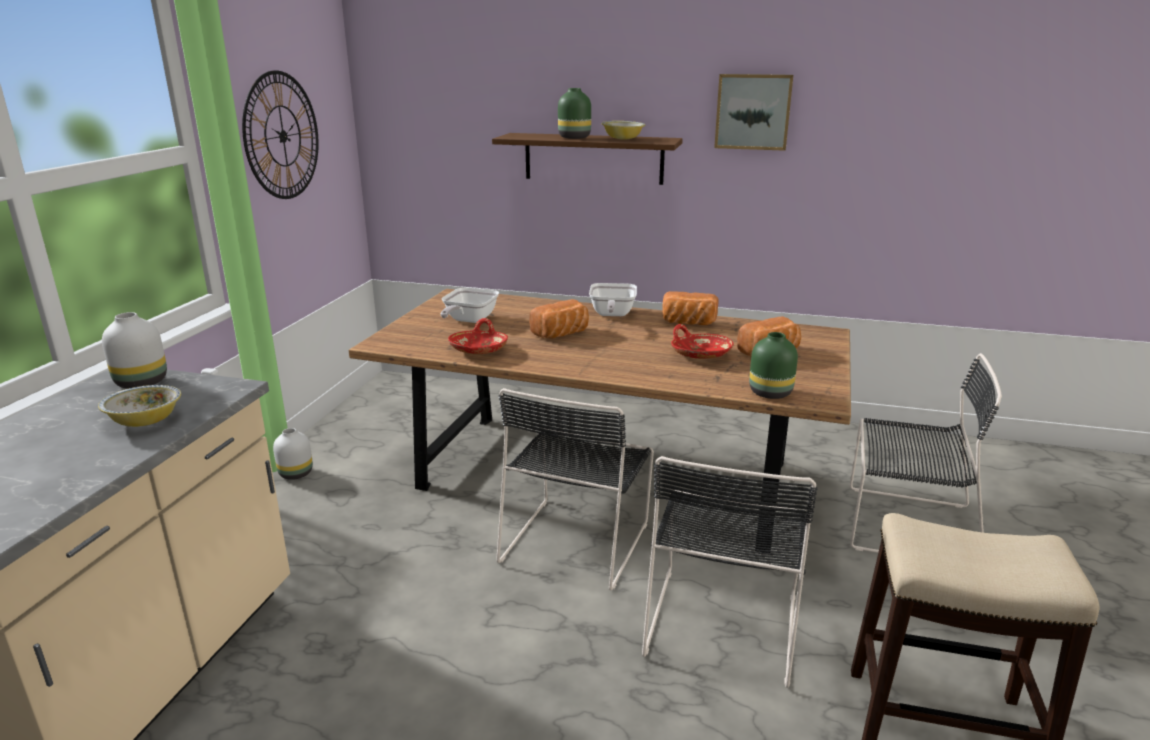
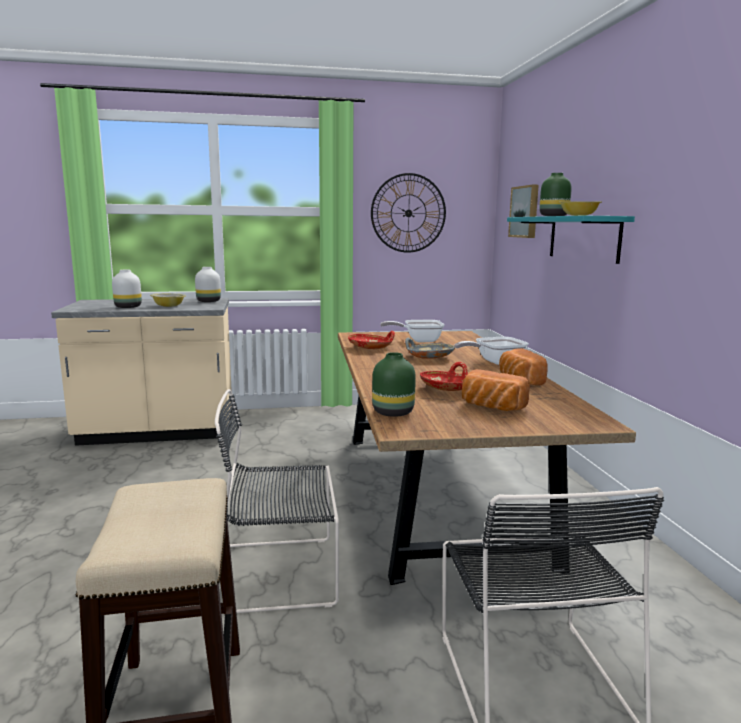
camera: 65 degrees right, 10 degrees down
white vase [273,428,313,480] -> white vase moved to [112,270,142,308]
brown shelf [492,133,683,185] -> turquoise shelf [507,215,635,264]
black chair [496,388,654,591] -> none
bread [529,299,589,339] -> grey bowl [405,338,455,359]
picture [714,74,793,151] -> picture moved to [508,185,539,238]

